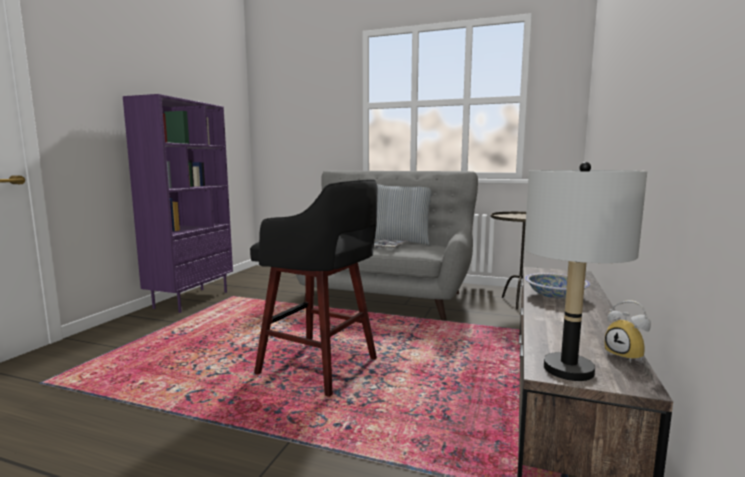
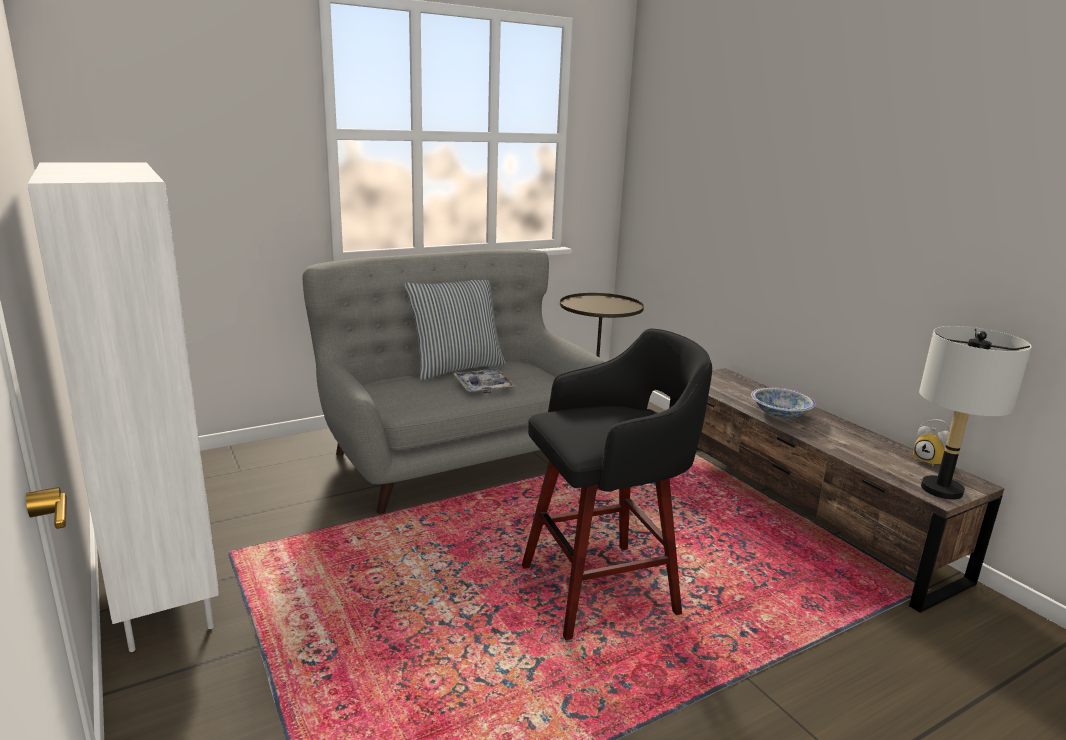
camera: 50 degrees left, 10 degrees up
purple bookcase [123,94,233,313] -> white bookcase [28,163,219,652]
alarm clock [605,300,651,363] -> alarm clock turned 45 degrees clockwise [913,419,950,467]

